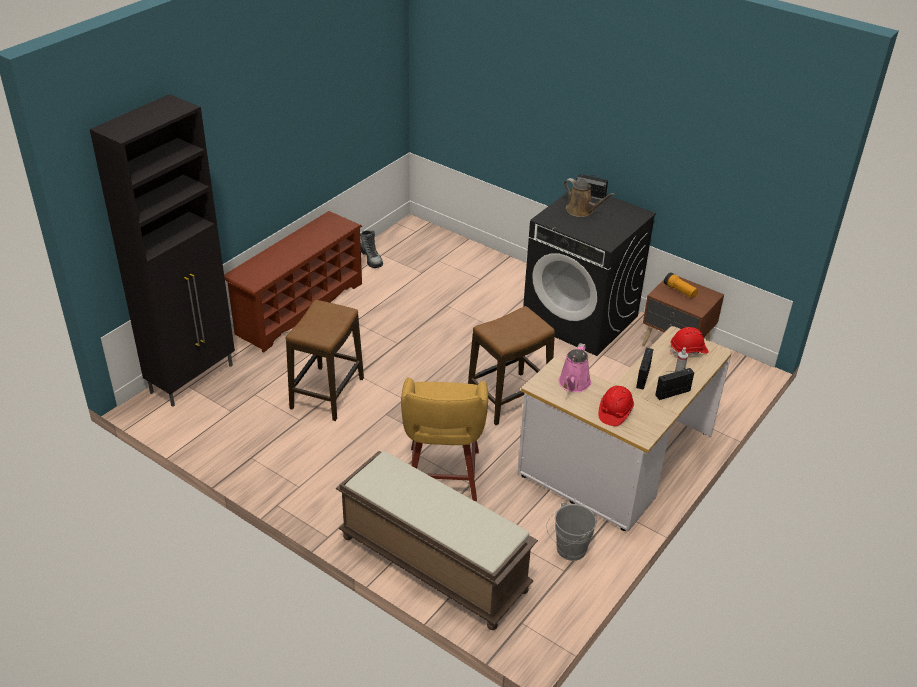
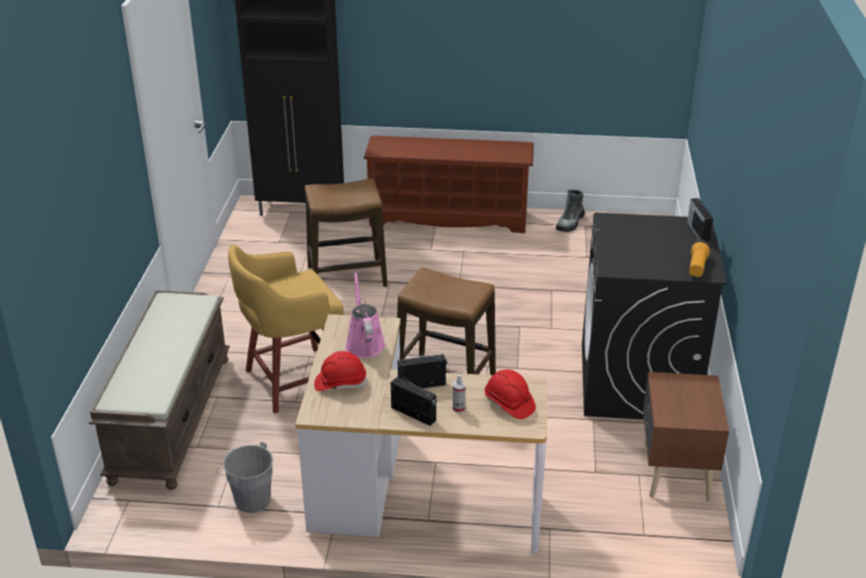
camera: 60 degrees right, 5 degrees down
pink watering can [558,343,591,392] -> pink watering can turned 90 degrees clockwise [345,272,385,358]
brown watering can [564,178,615,217] -> none
flashlight [664,272,698,298] -> flashlight moved to [689,239,711,277]

